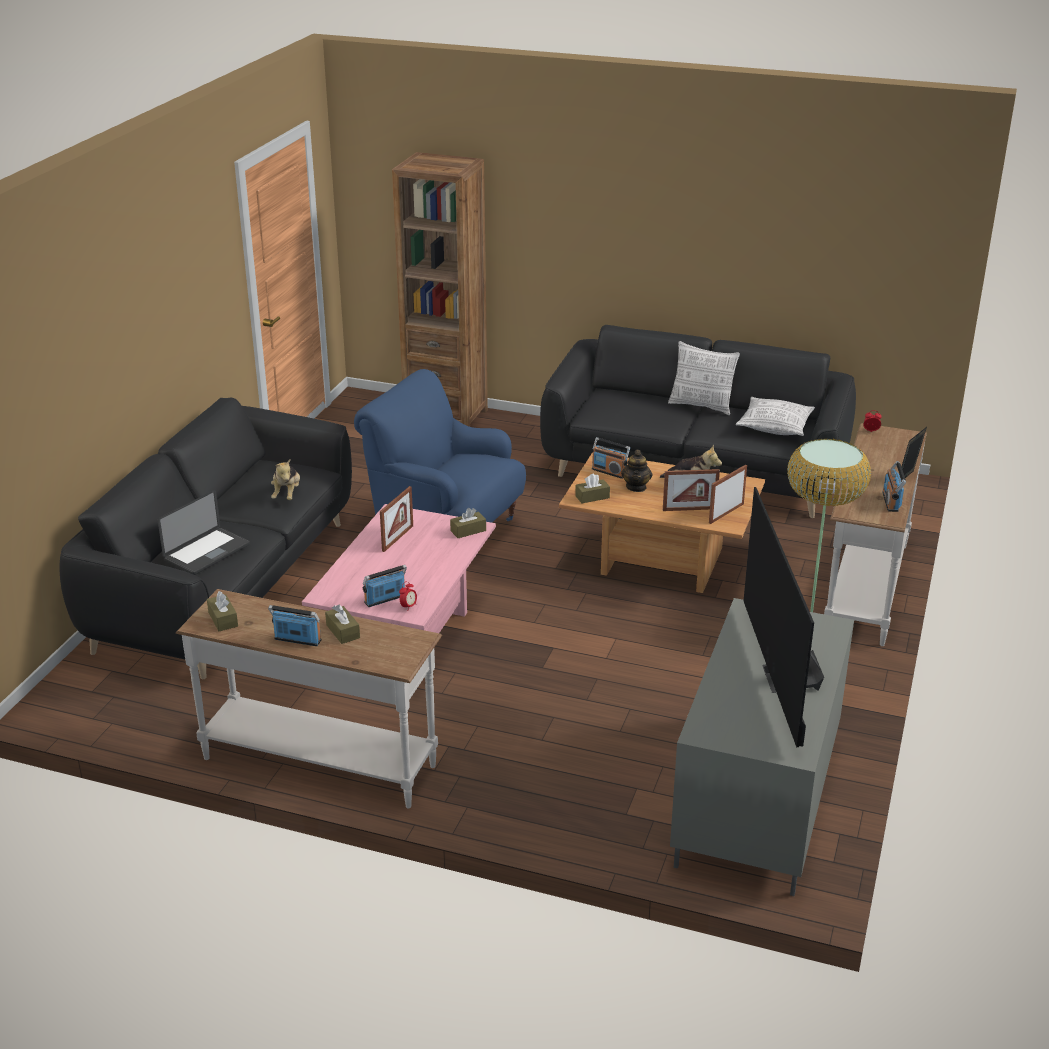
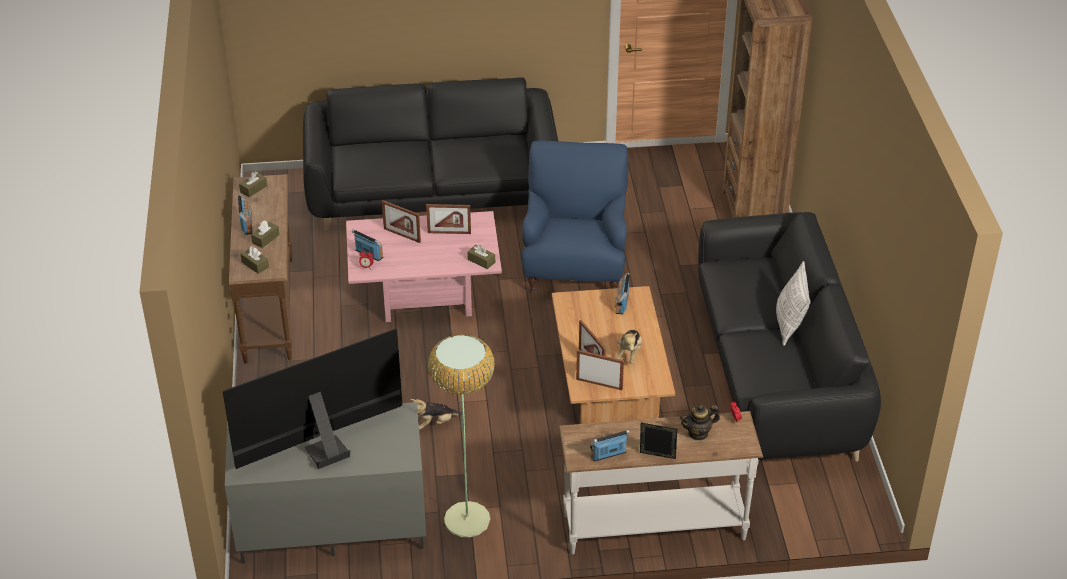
camera: 65 degrees right, 10 degrees up
laptop [158,490,250,575] -> none
white console table [176,589,442,808] -> brown console table [229,174,292,364]
plush toy [271,460,300,500] -> plush toy moved to [411,399,462,430]
brown tissue box [575,473,610,503] -> brown tissue box moved to [241,247,269,274]
teapot [621,450,652,492] -> teapot moved to [680,404,720,440]
pillow [736,397,815,436] -> none
none -> picture frame [382,200,421,243]

